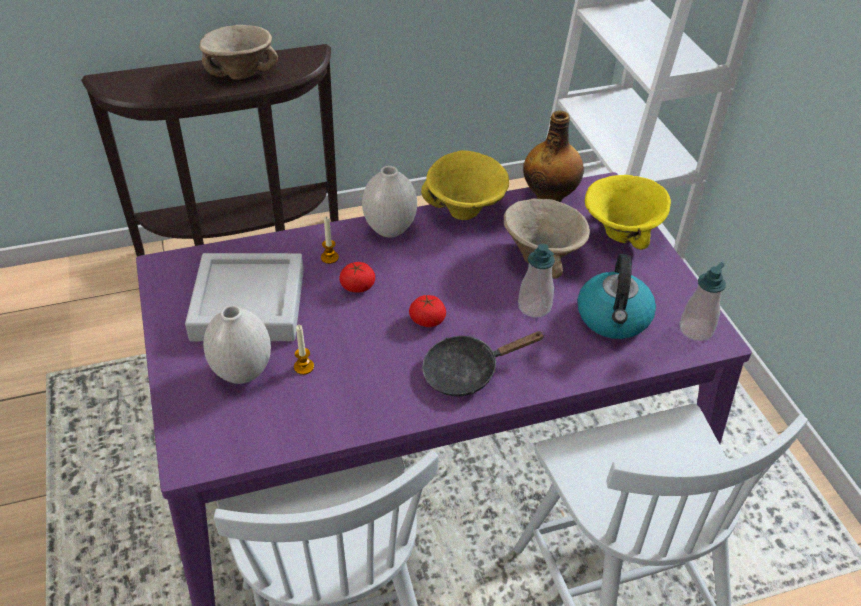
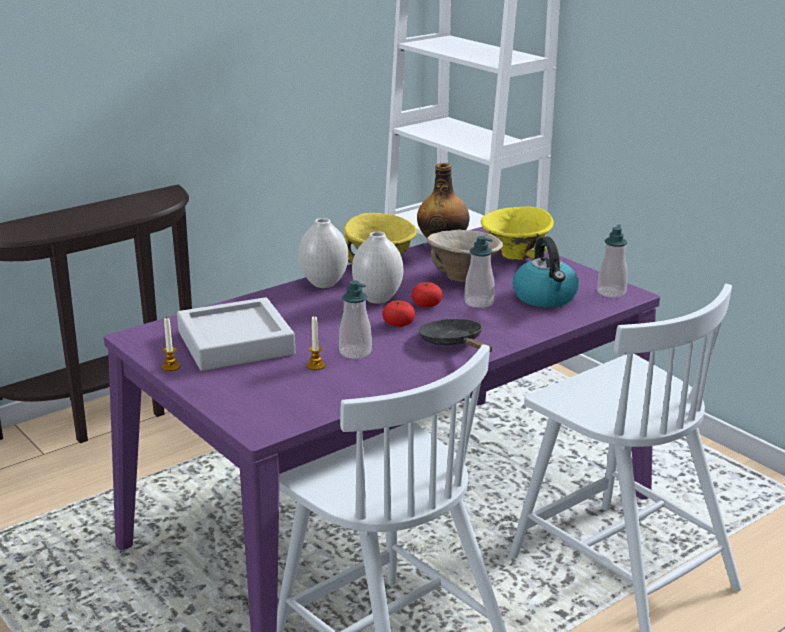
camera: 20 degrees left, 20 degrees down
beige bowl [199,25,278,80] -> none
white vase [203,305,271,384] -> white vase moved to [352,231,403,304]
candle [321,216,339,264] -> candle moved to [162,317,180,371]
tomato [339,262,375,293] -> tomato moved to [411,282,442,307]
black frying pan [422,331,545,396] -> black frying pan turned 105 degrees clockwise [418,319,492,352]
none -> soap dispenser [339,280,372,359]

